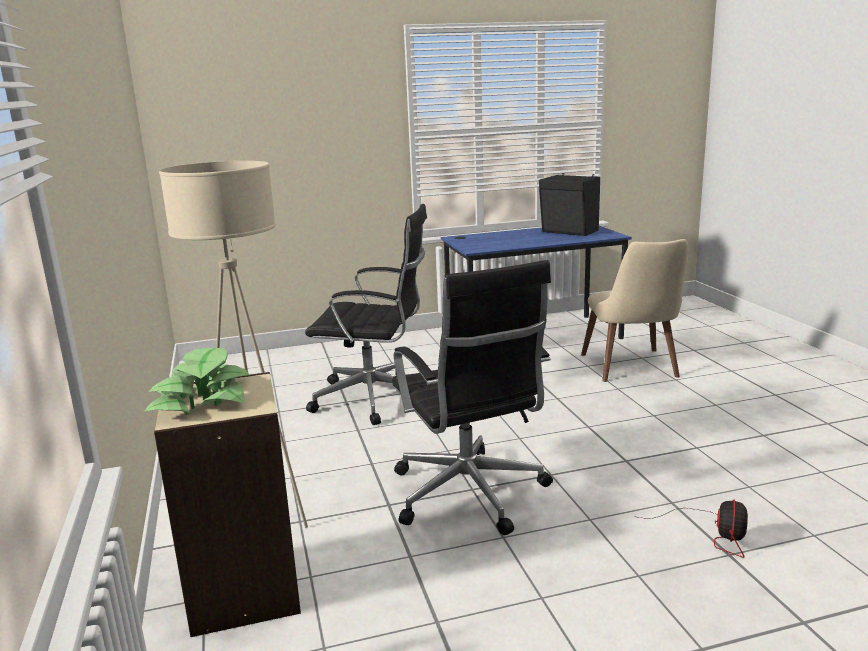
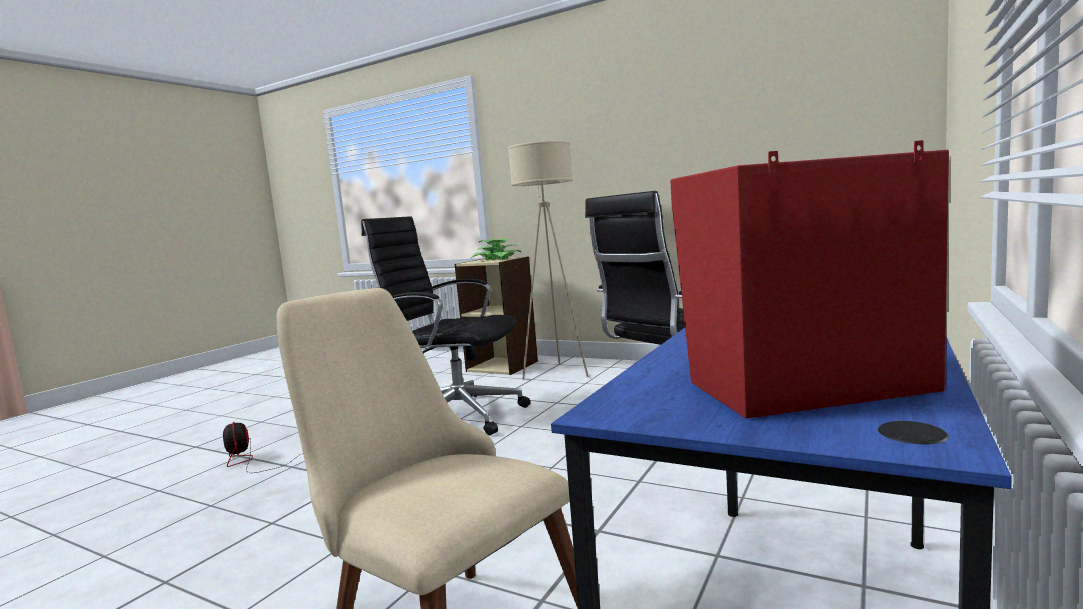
camera: 135 degrees right, 10 degrees down
black speaker [539,173,600,236] -> red speaker [670,140,949,419]

